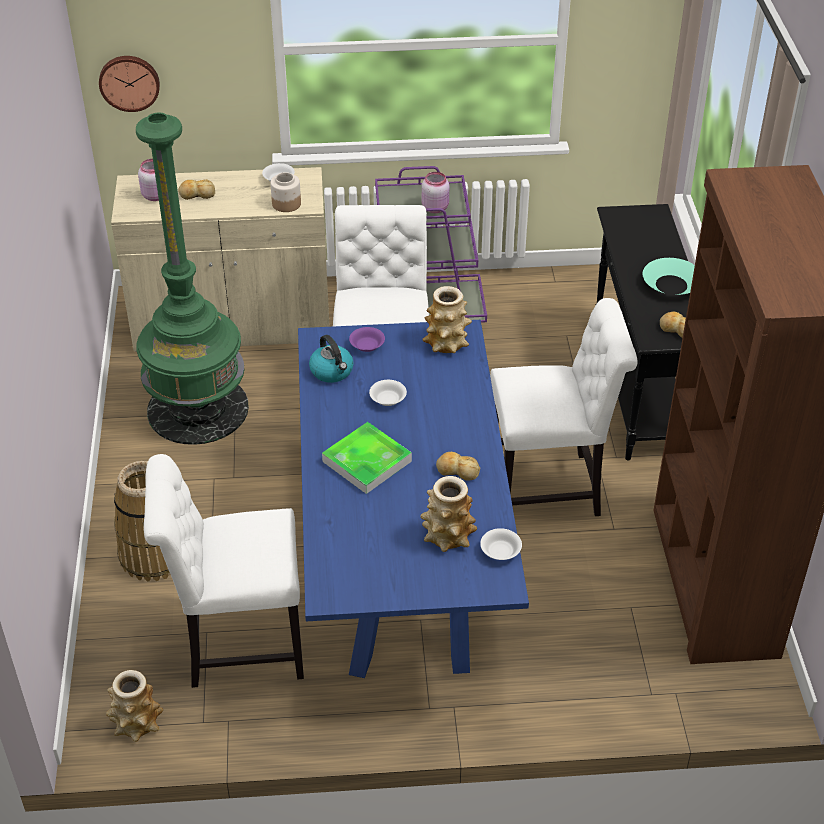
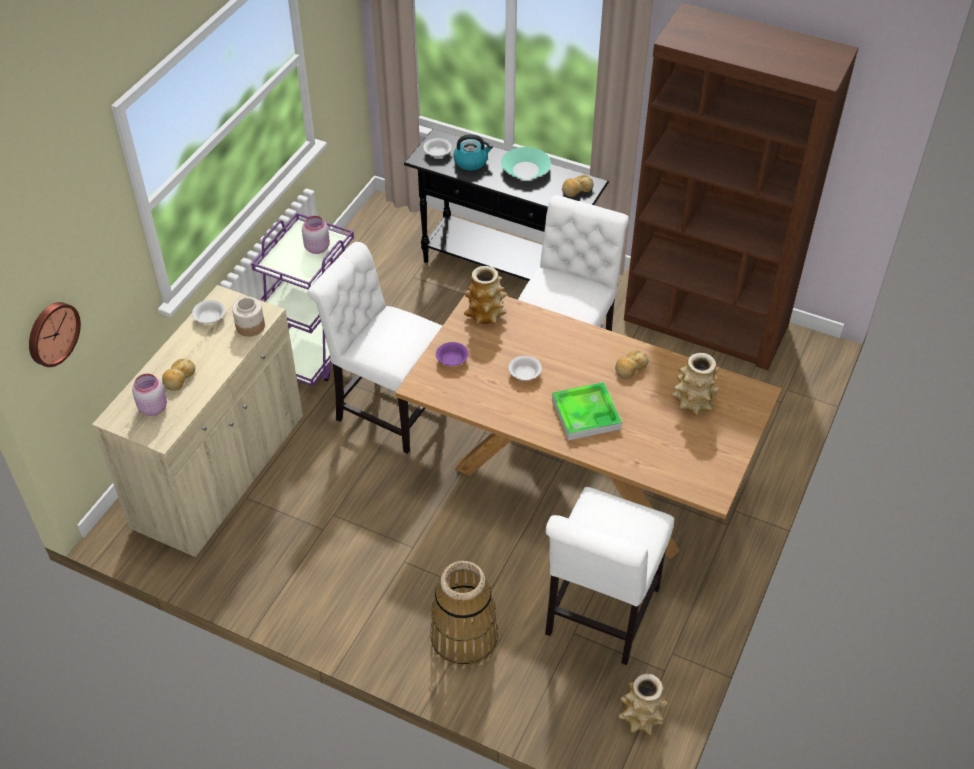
camera: 60 degrees left, 5 degrees up
green floor lamp [136,112,249,445] -> none
blue dining table [298,320,529,678] -> brown dining table [395,290,782,559]
kettle [309,335,354,383] -> kettle moved to [453,134,493,170]
white bowl [480,528,522,560] -> white bowl moved to [423,138,452,158]

